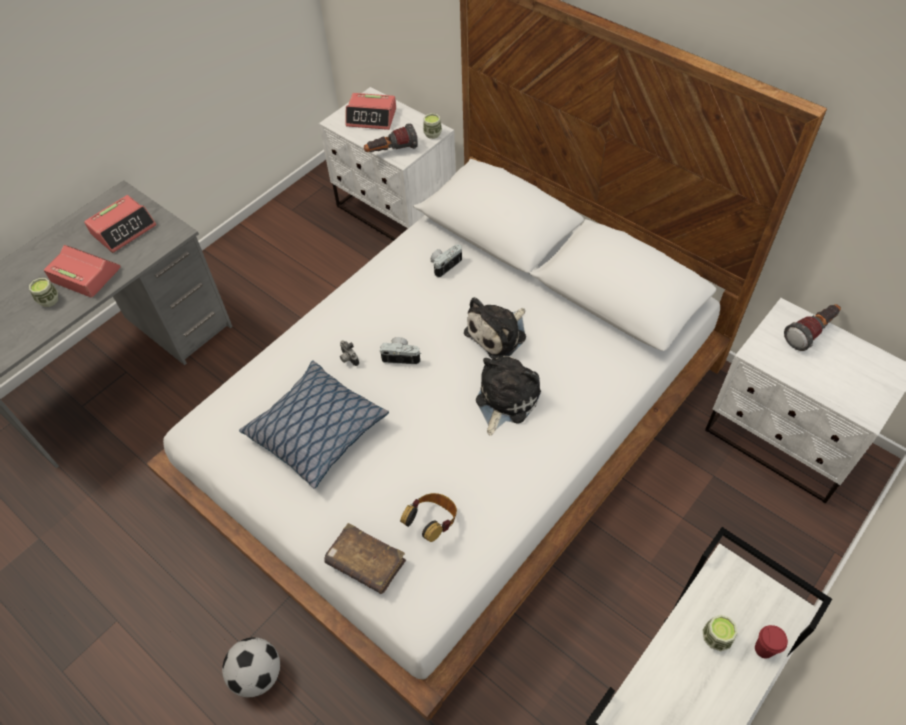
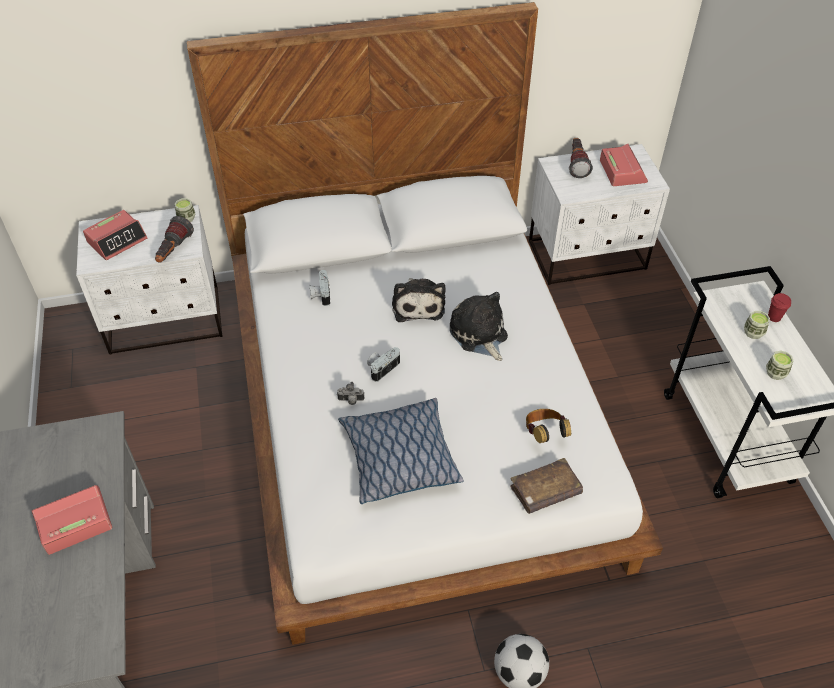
camera: 55 degrees left, 5 degrees down
cup [29,278,58,307] -> cup moved to [766,351,793,380]
alarm clock [84,195,156,253] -> alarm clock moved to [600,143,648,186]

